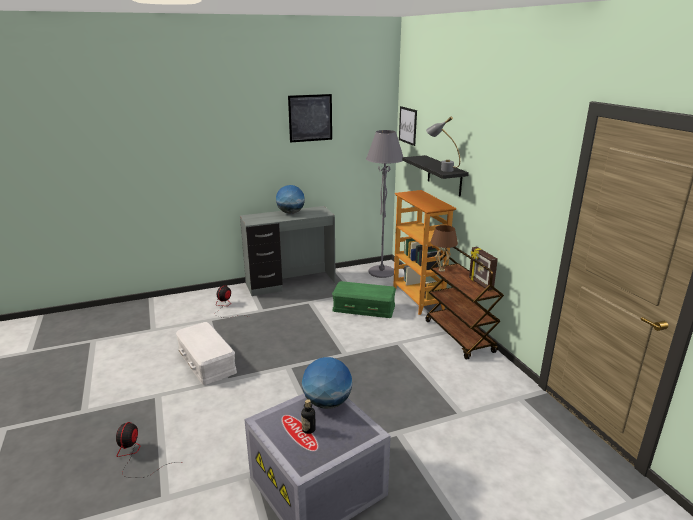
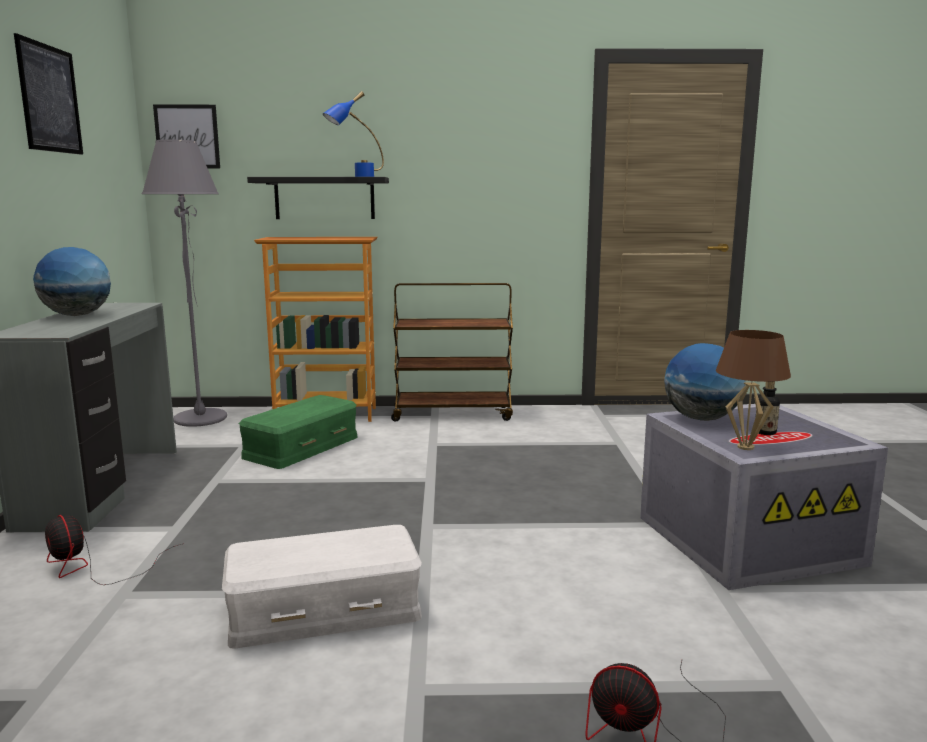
camera: 70 degrees left, 10 degrees down
grey table lamp [426,116,460,172] -> blue table lamp [323,91,384,177]
brown table lamp [430,225,458,272] -> brown table lamp moved to [716,330,791,450]
picture frame [469,247,498,291] -> none

